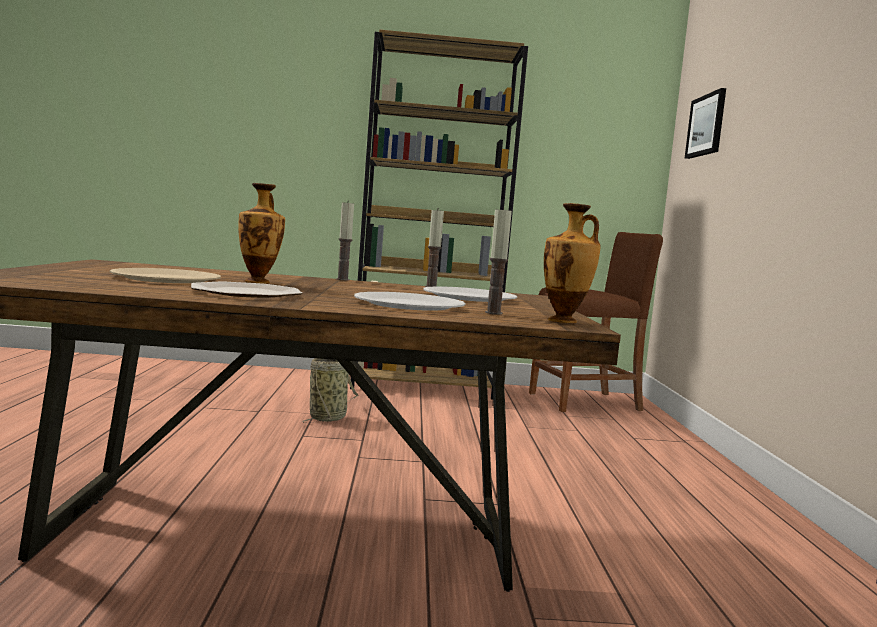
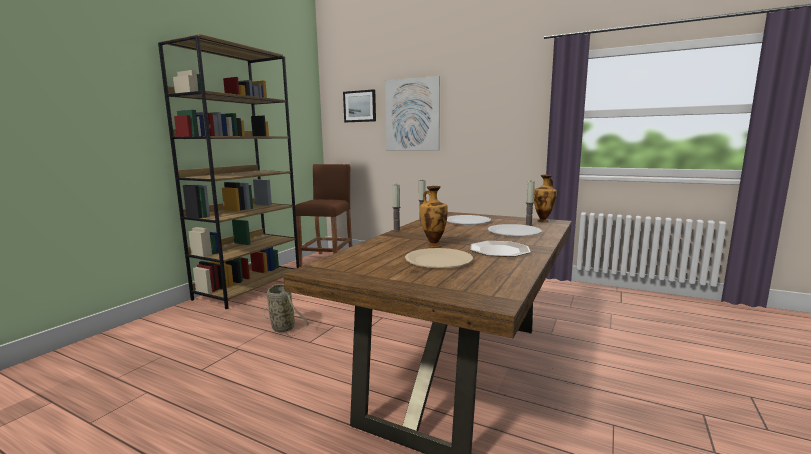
camera: 60 degrees left, 5 degrees up
none -> picture [385,76,440,150]

